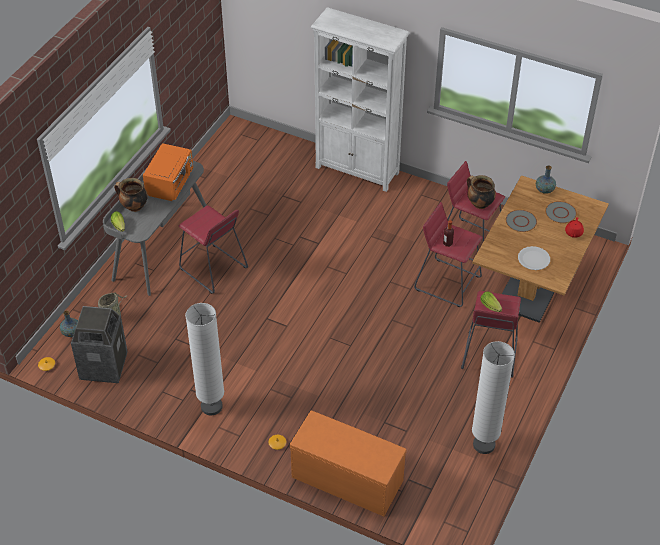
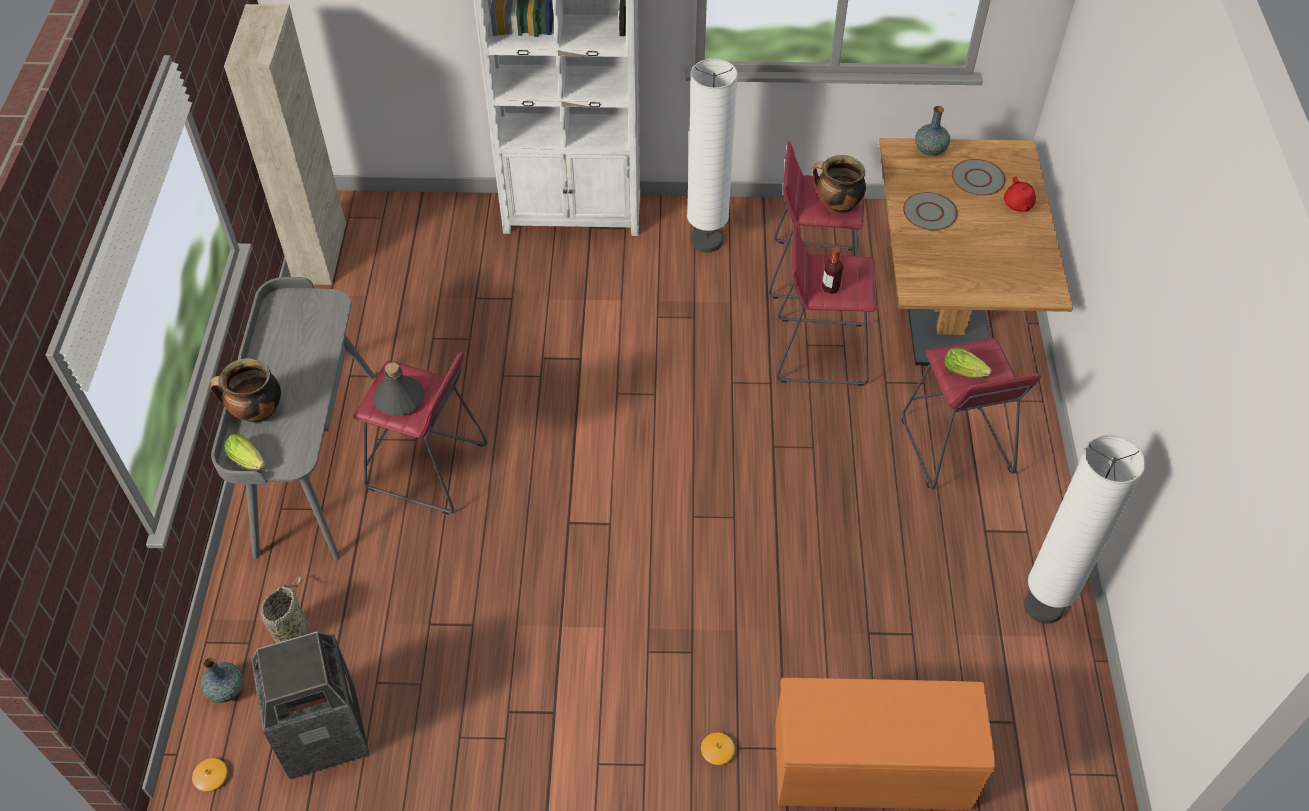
camera: 25 degrees left, 5 degrees up
orange microwave [143,143,193,201] -> none
white floor lamp [185,303,224,416] -> white floor lamp moved to [687,58,738,253]
white plate [518,246,550,270] -> none
none -> beige cabinet [224,4,346,285]
none -> grey bottle [373,363,424,416]

